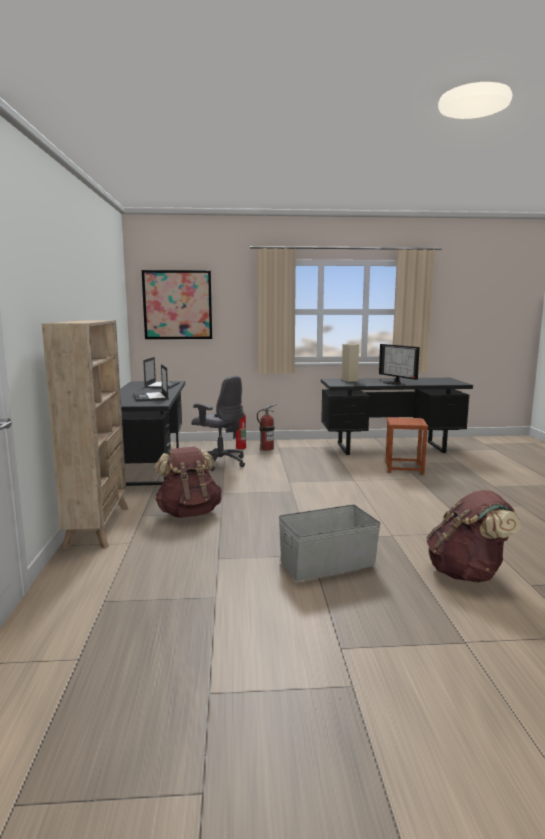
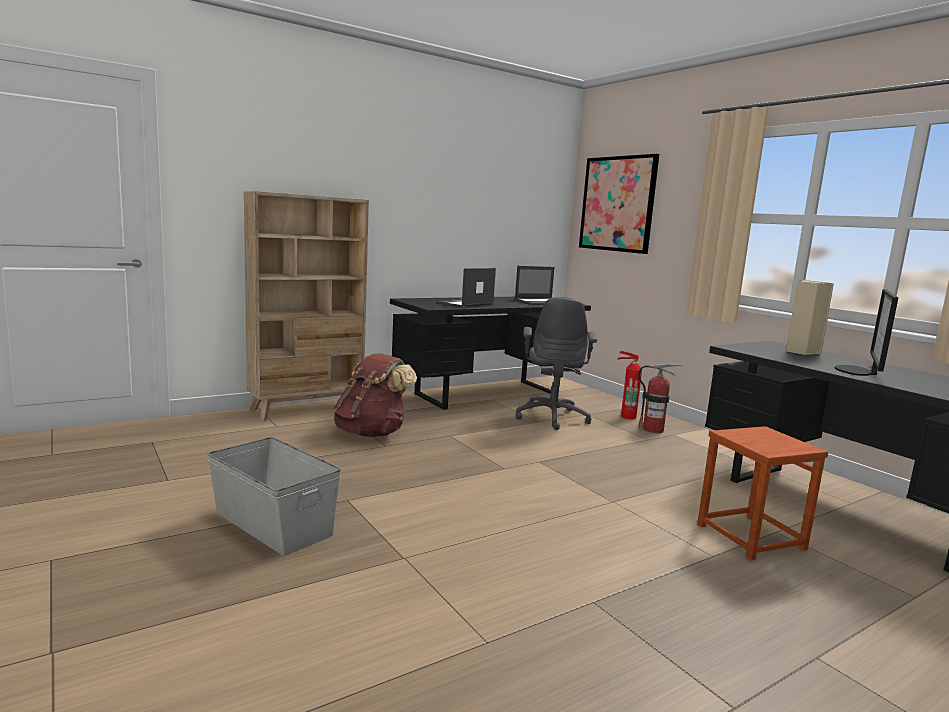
camera: 60 degrees right, 0 degrees up
brown backpack [427,490,521,583] -> none

